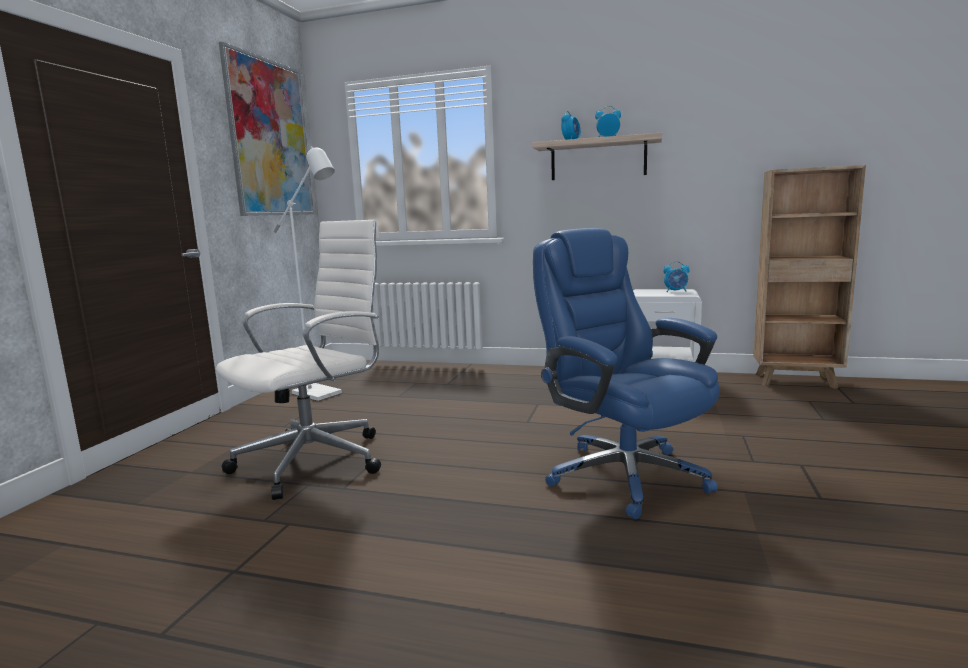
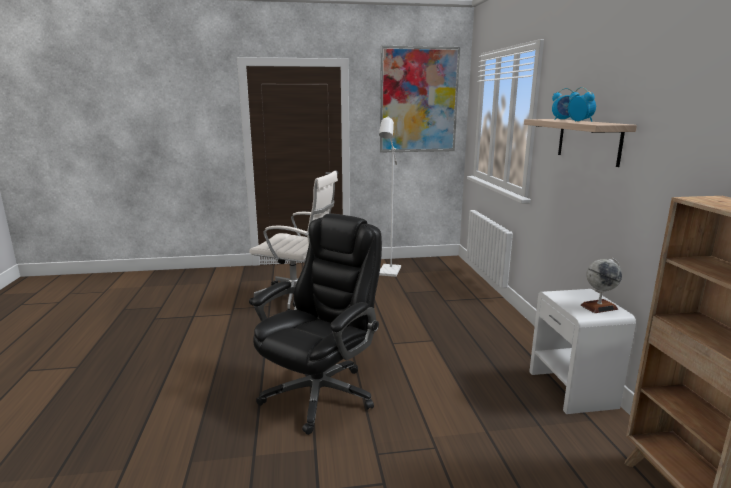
camera: 65 degrees right, 5 degrees up
blue office chair [533,228,720,519] -> black office chair [252,214,382,435]
alarm clock [663,261,690,292] -> globe [580,257,622,313]

